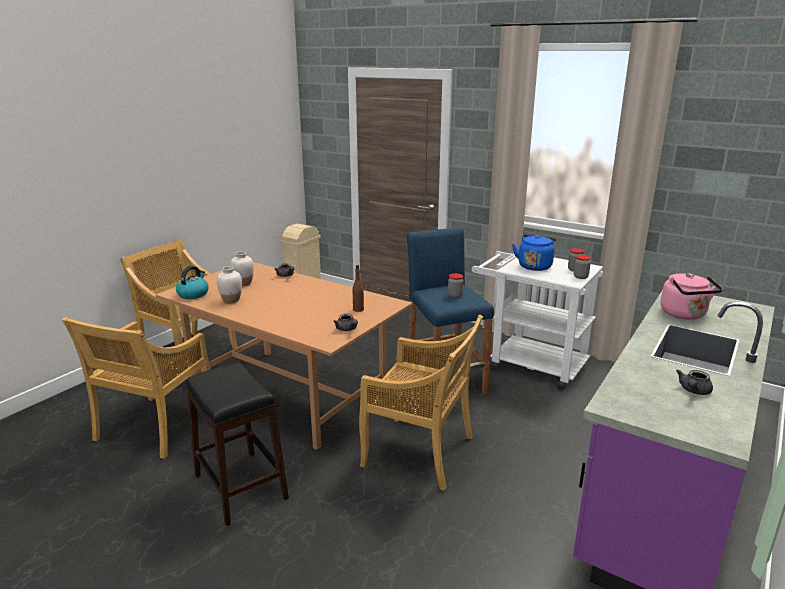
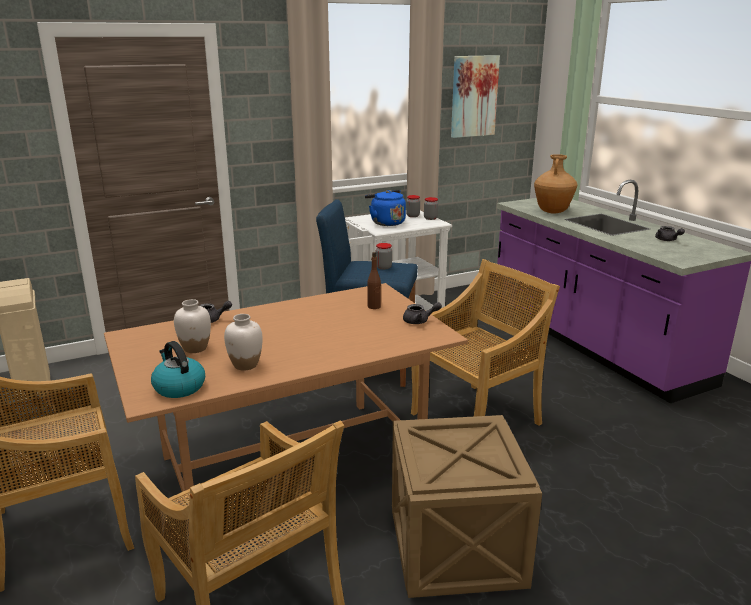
camera: 60 degrees left, 0 degrees up
black stool [186,363,289,526] -> crate [392,415,542,598]
pink kettle [661,273,723,319] -> brown vase [534,154,578,214]
none -> picture [451,55,500,138]

